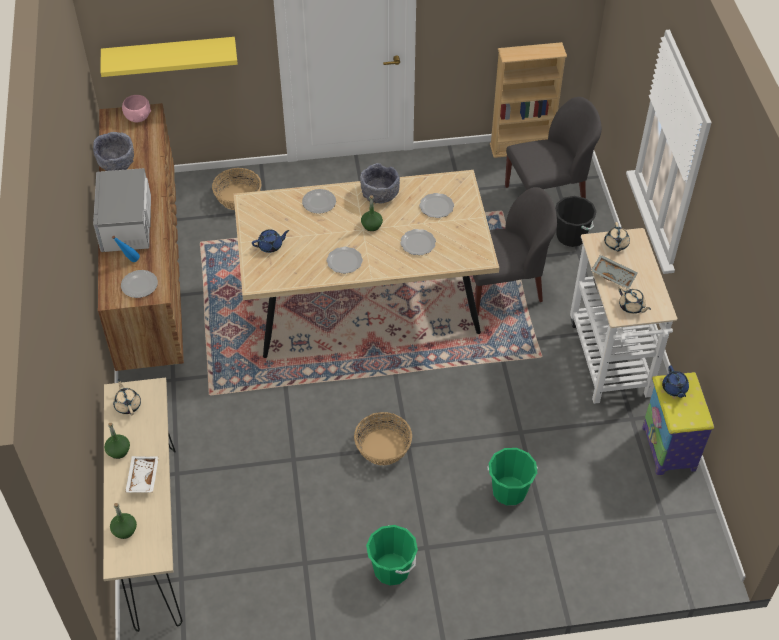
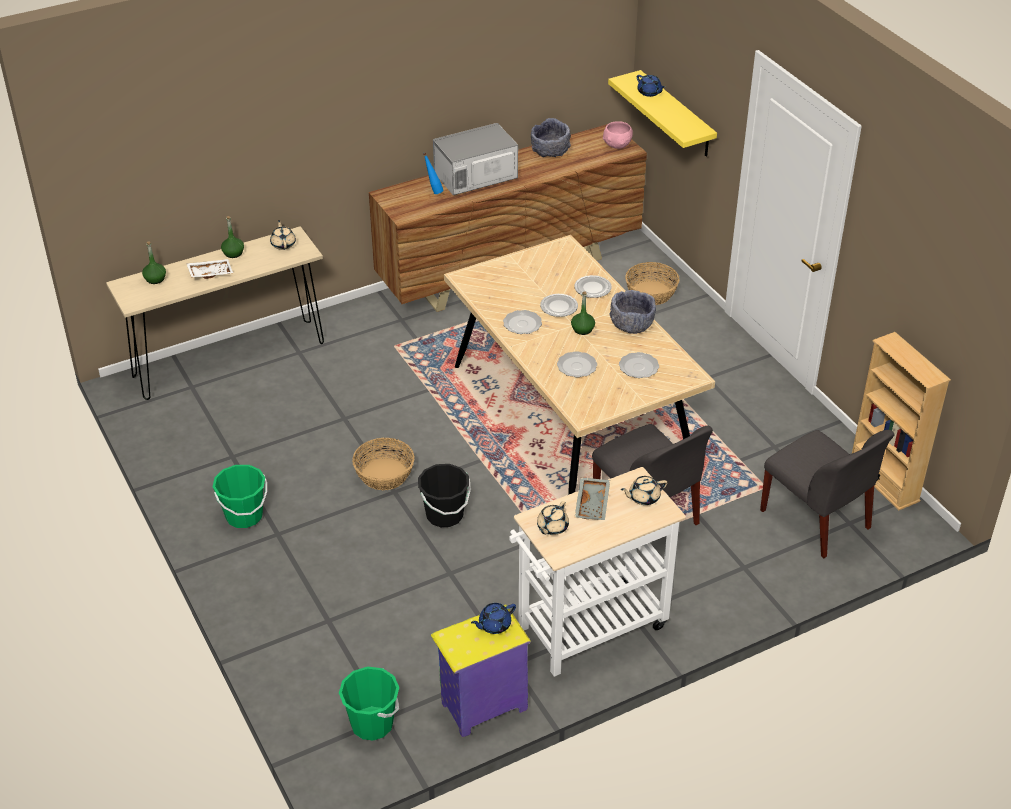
camera: 70 degrees right, 10 degrees down
beige teapot [113,379,141,415] -> beige teapot turned 60 degrees counterclockwise [270,220,296,250]
plate [121,270,158,298] -> plate moved to [540,294,578,317]
blue teapot [252,229,289,253] -> blue teapot moved to [637,75,665,97]
green bucket [487,448,538,506] -> green bucket moved to [339,667,399,740]
black bucket [555,196,597,247] -> black bucket moved to [418,464,471,527]

